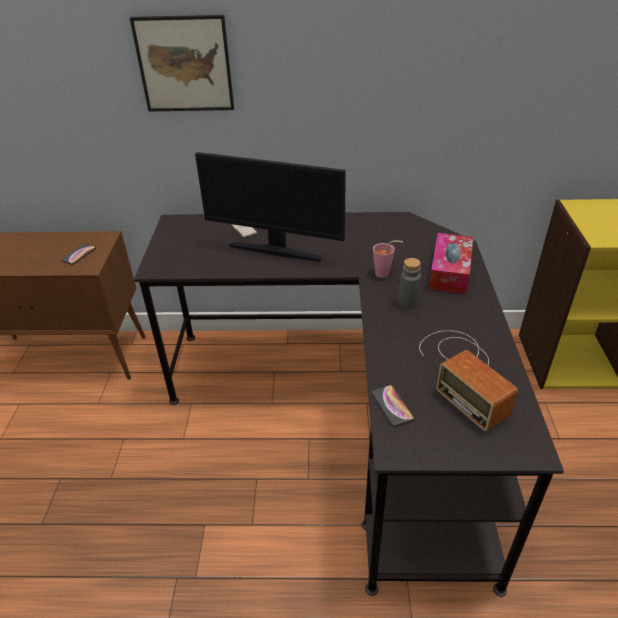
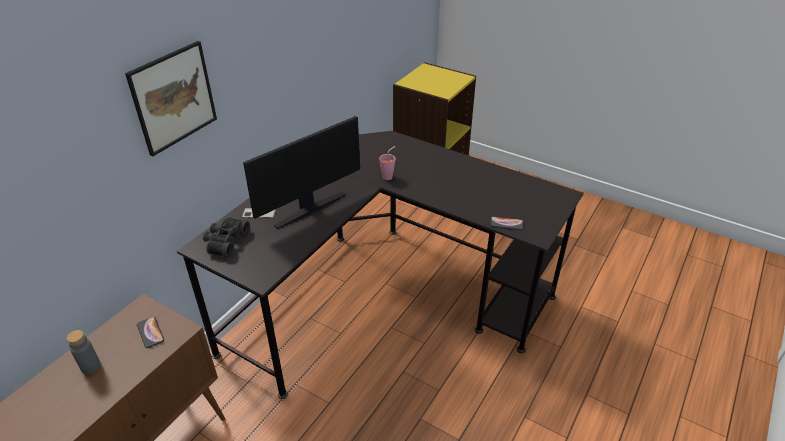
camera: 60 degrees left, 0 degrees up
grey bottle [398,258,421,309] -> grey bottle moved to [67,330,101,375]
radio [419,330,518,431] -> none
tissue box [429,233,473,294] -> none
none -> black binoculars [203,217,250,258]

